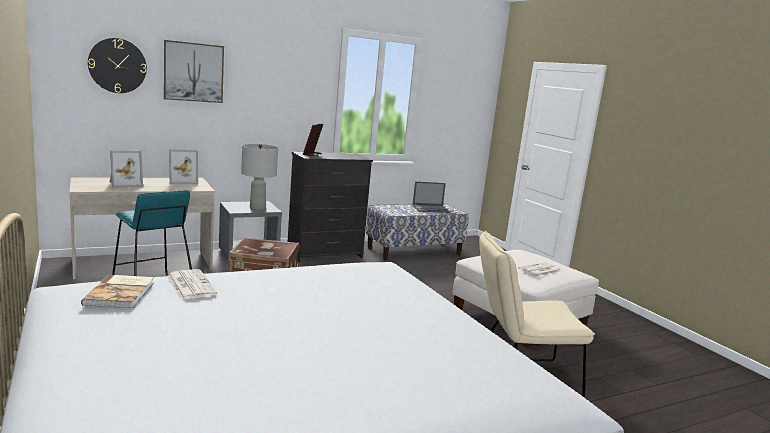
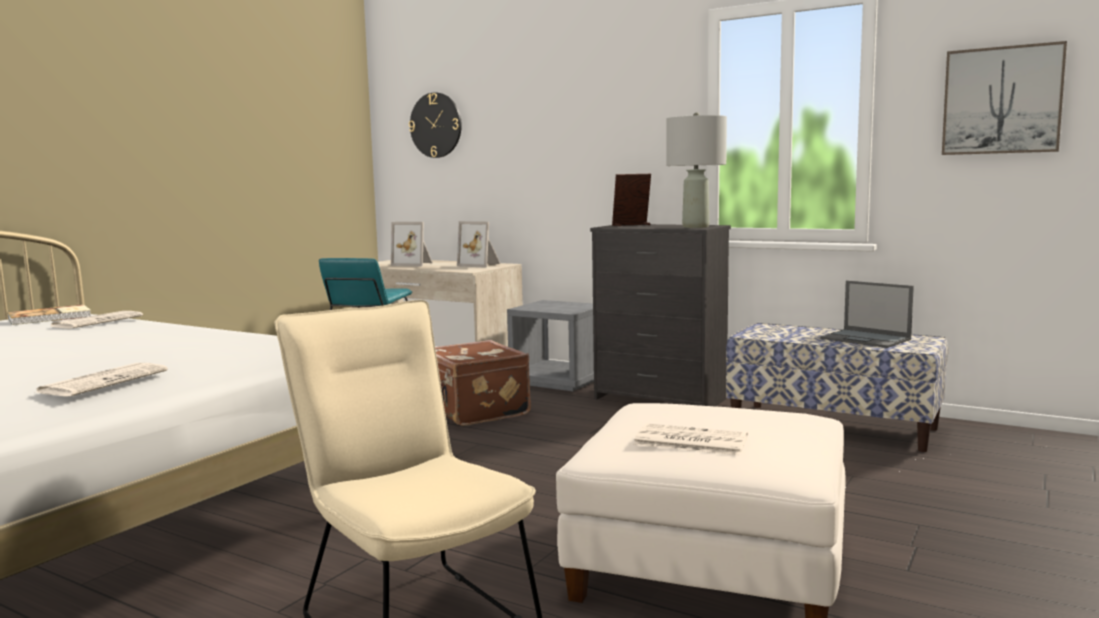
camera: 60 degrees right, 5 degrees down
picture [164,40,224,103] -> picture moved to [942,41,1067,155]
grey table lamp [241,144,278,211] -> grey table lamp moved to [666,113,727,228]
none -> newspaper [34,363,168,397]

